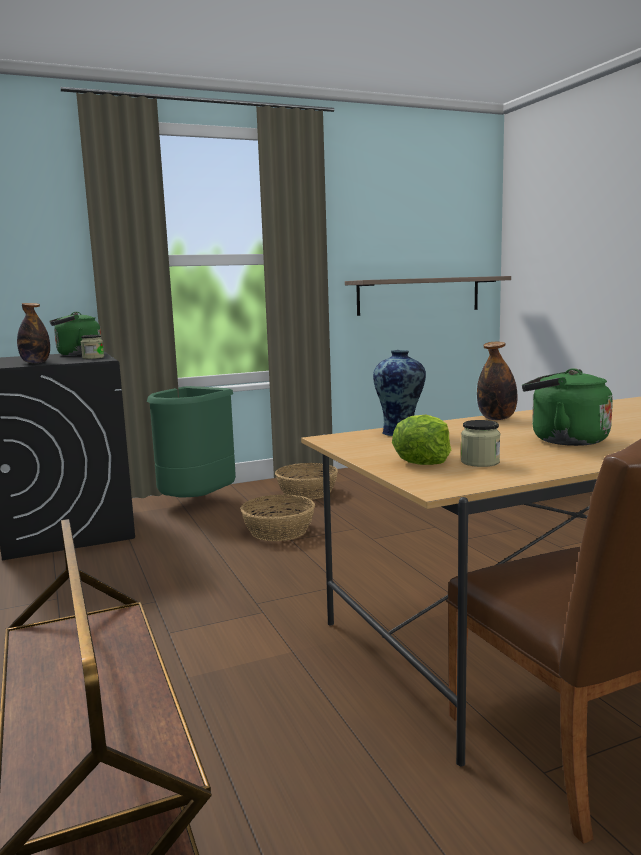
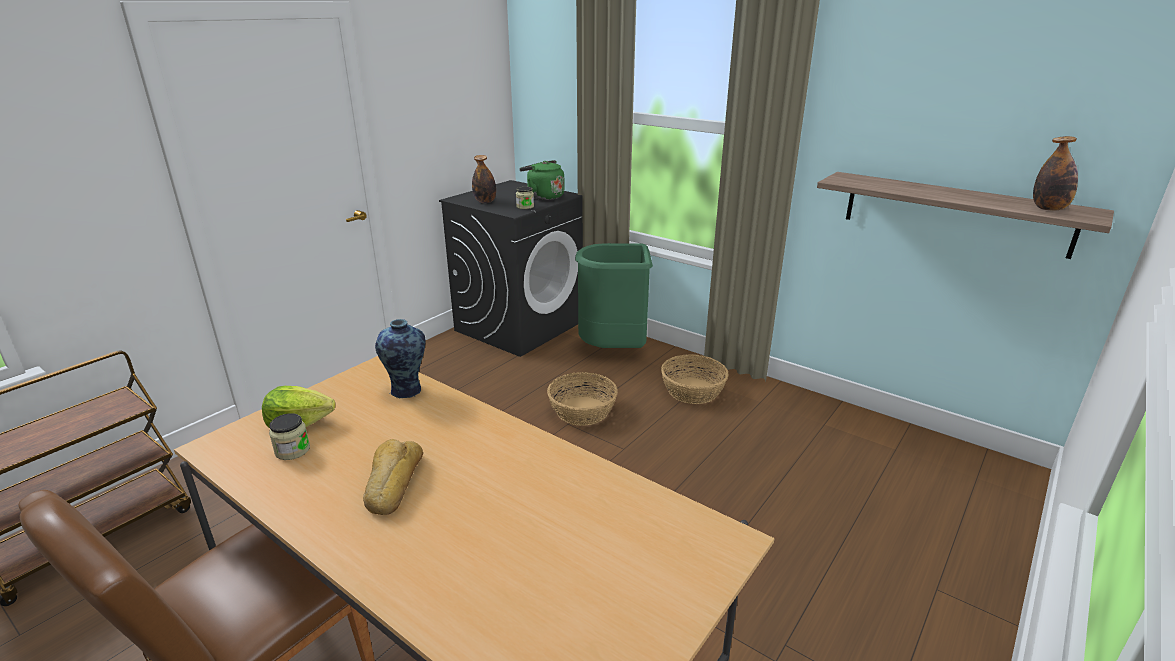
camera: 60 degrees right, 15 degrees up
bottle [477,342,518,420] -> bottle moved to [1033,136,1078,210]
green kettle [522,368,613,446] -> bread [363,439,423,515]

